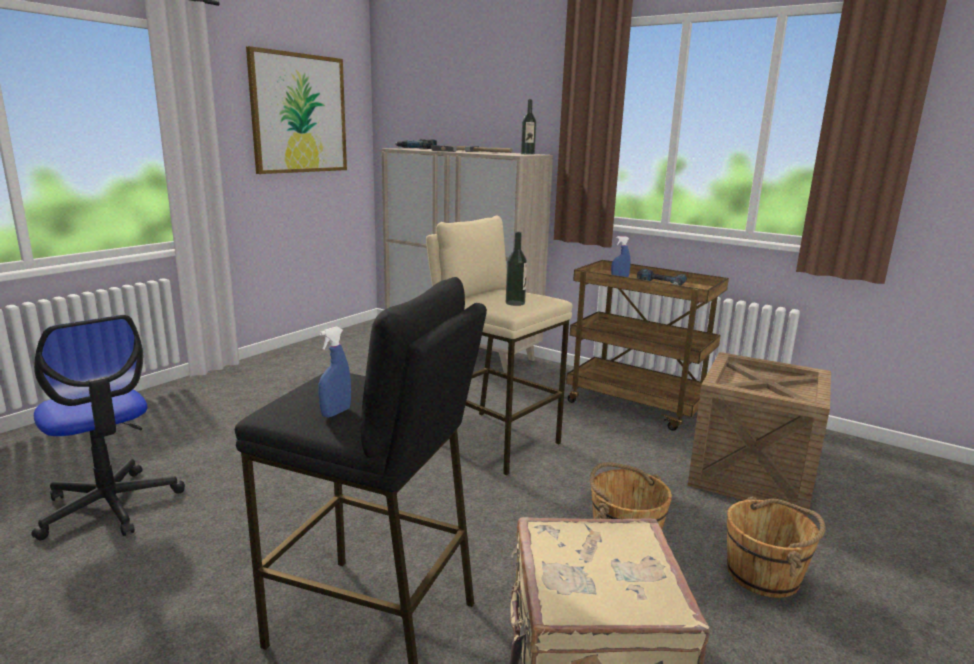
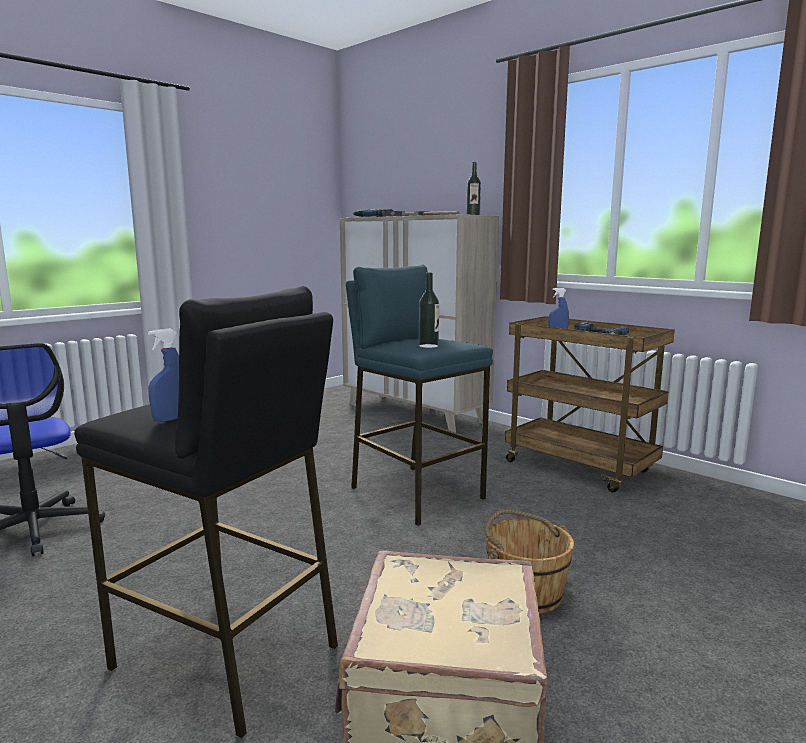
camera: 10 degrees right, 5 degrees down
picture [246,46,347,174] -> none
beige stool [426,215,573,476] -> blue stool [346,264,493,526]
crate [688,352,831,517] -> none
brown bucket [727,496,826,598] -> none

